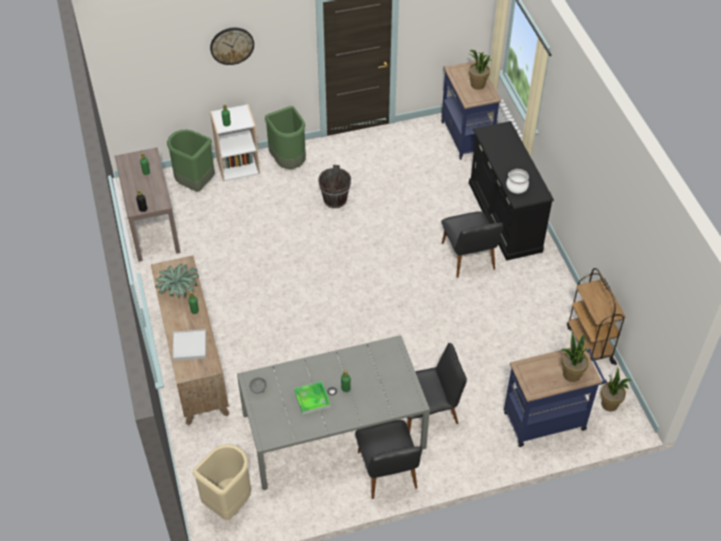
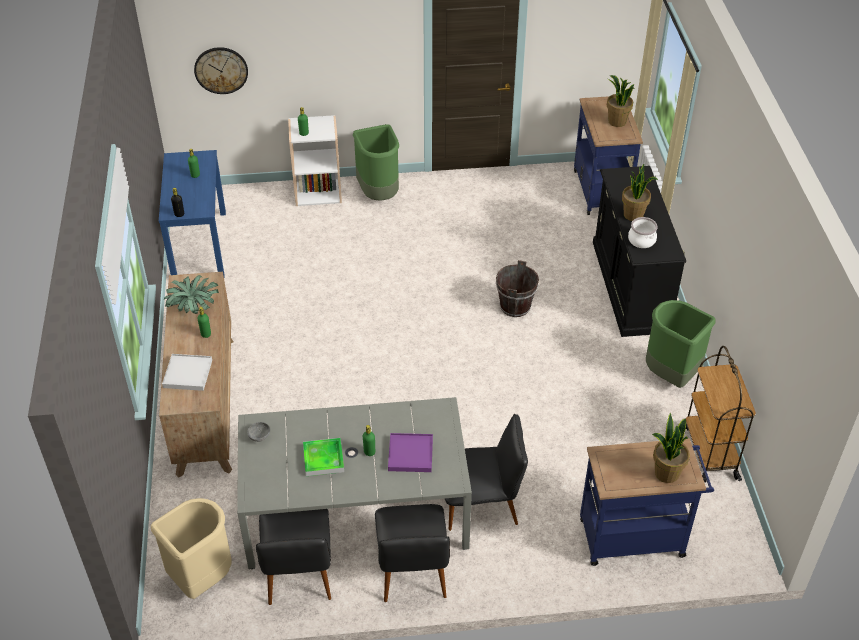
camera: 10 degrees right, 5 degrees down
brown console table [115,147,181,262] -> blue console table [159,150,226,275]
green trash can [167,130,215,192] -> green trash can moved to [646,300,715,388]
wall clock [210,28,254,65] -> wall clock moved to [194,47,248,94]
brown bucket [318,165,351,208] -> brown bucket moved to [496,260,539,317]
black chair [441,211,503,278] -> black chair moved to [256,509,331,605]
potted plant [601,368,632,411] -> potted plant moved to [622,164,658,221]
none -> purple tray [388,433,433,472]

